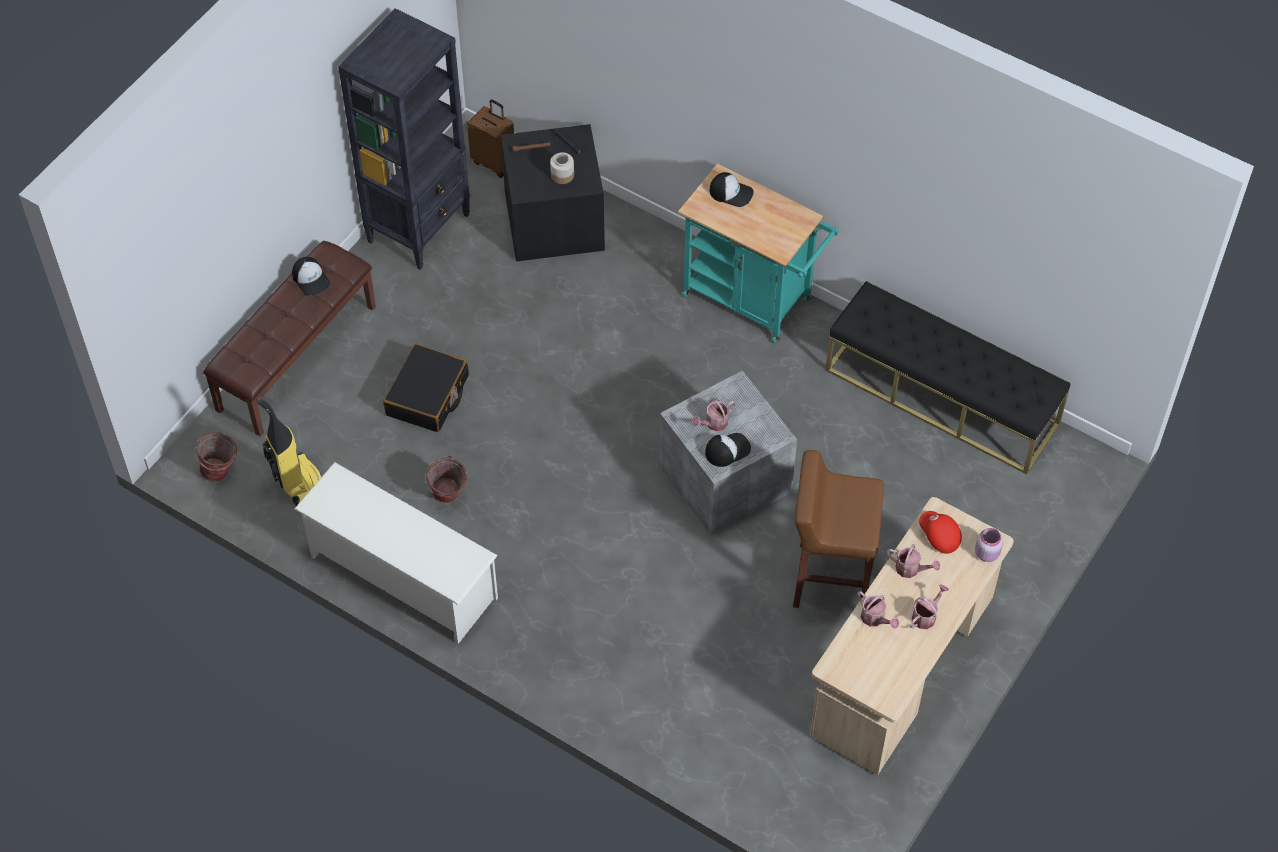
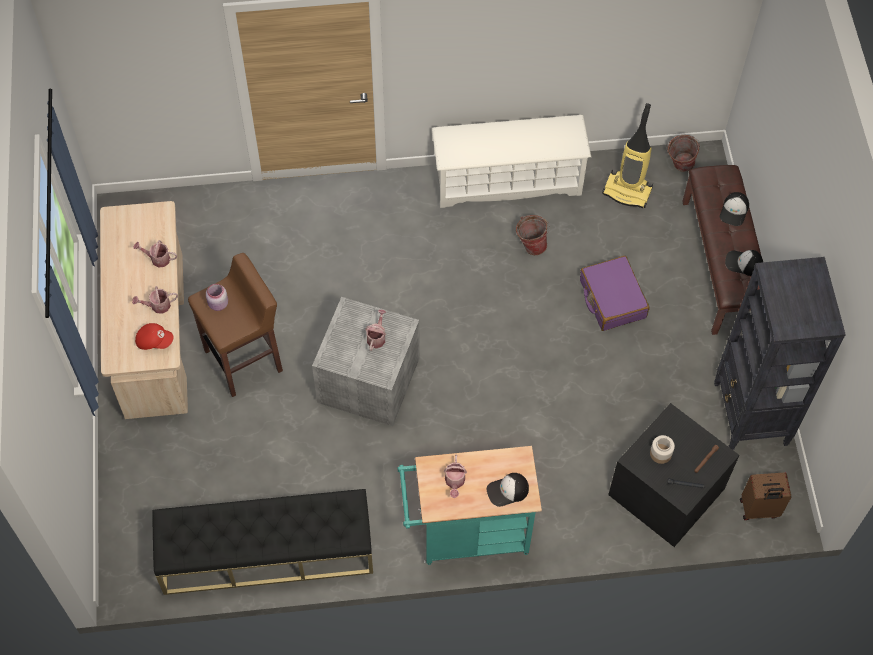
camera: 140 degrees right, 5 degrees up
black suitcase [383,344,469,432] -> purple suitcase [580,256,650,331]
cap [705,433,751,467] -> cap moved to [720,192,749,226]
watering can [910,584,949,629] -> watering can moved to [444,455,467,498]
pink jar [975,528,1003,562] -> pink jar moved to [206,284,228,311]

